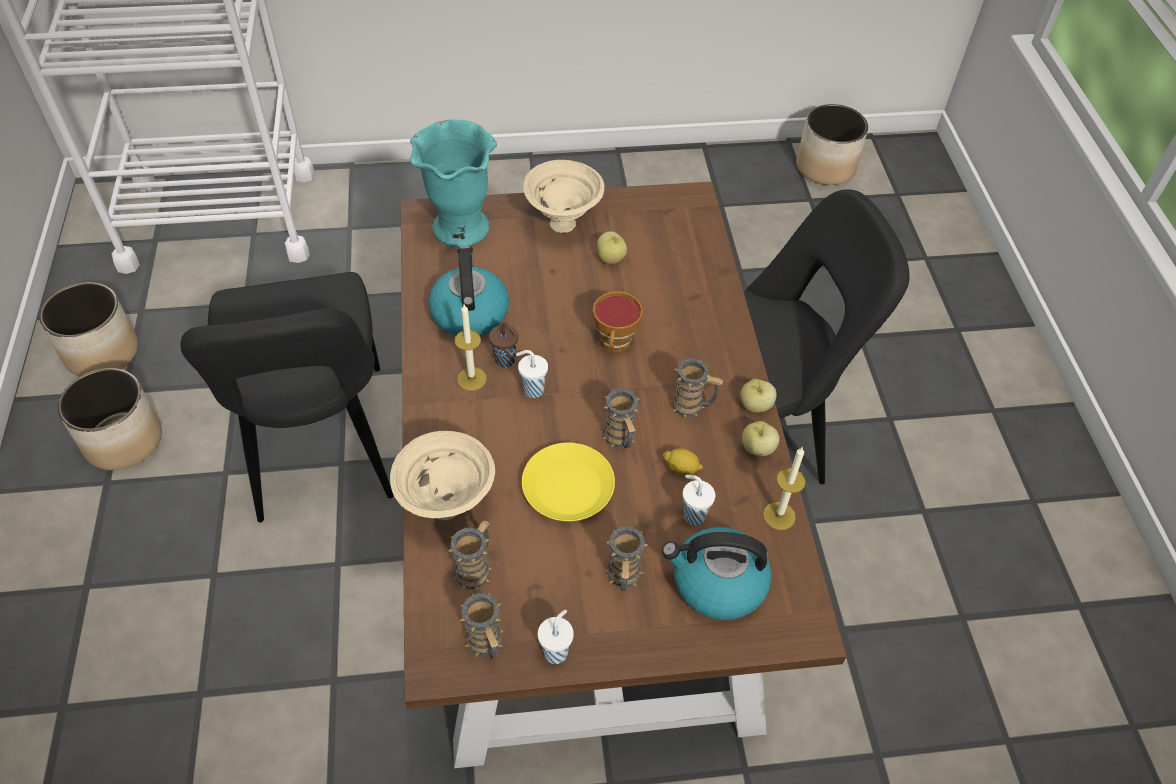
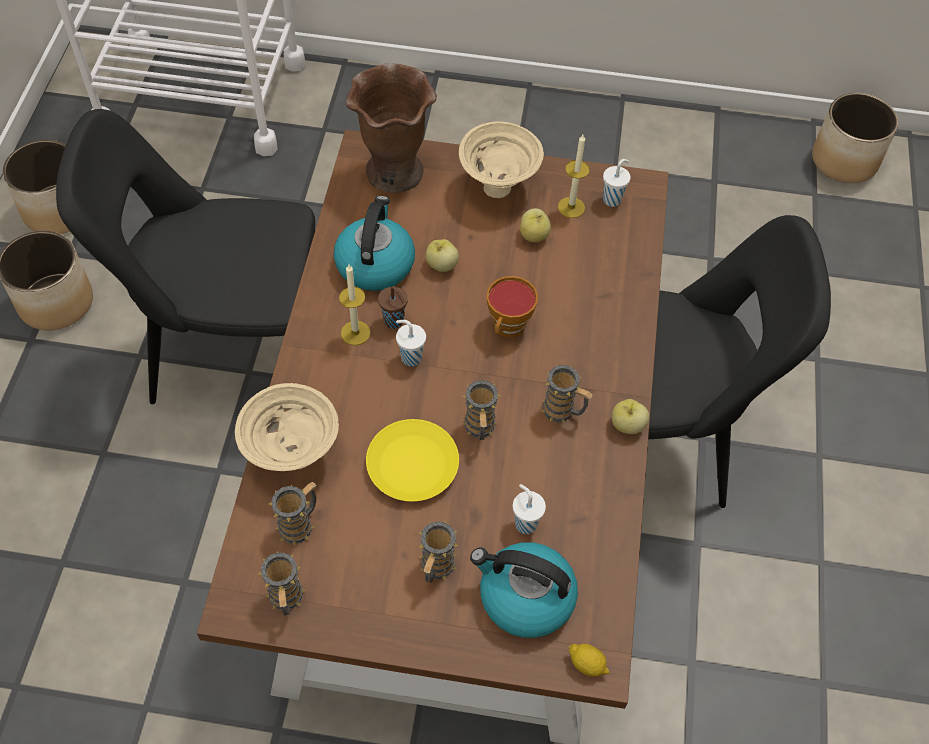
camera: 15 degrees right, 5 degrees up
black chair [181,272,394,523] -> black chair turned 90 degrees clockwise [56,109,315,404]
turquoise vase [410,120,497,247] -> brown vase [346,63,437,193]
white cup [538,610,574,664] -> white cup moved to [603,159,630,207]
lemon [663,448,703,475] -> lemon moved to [569,644,610,677]
apple [742,421,780,456] -> apple moved to [425,239,459,272]
candle [763,447,806,530] -> candle moved to [558,135,590,218]

